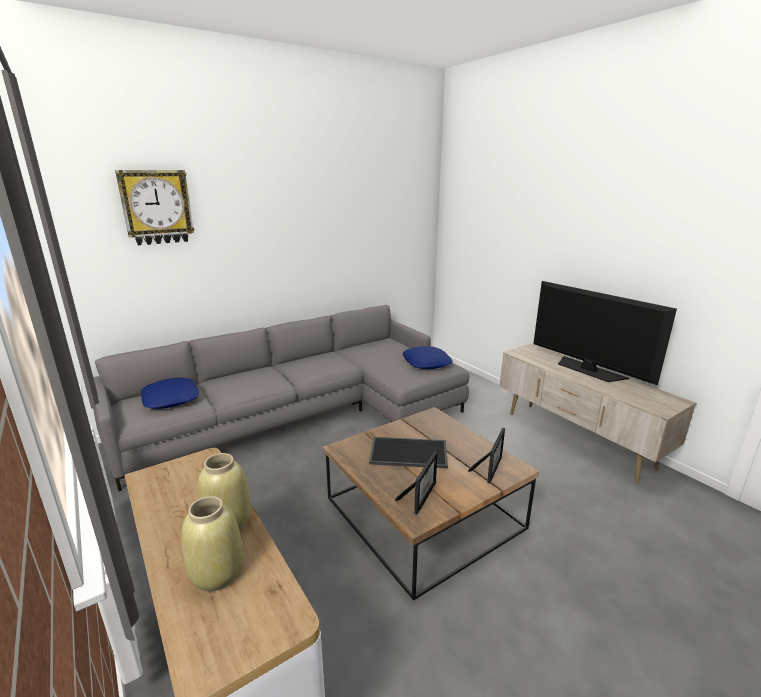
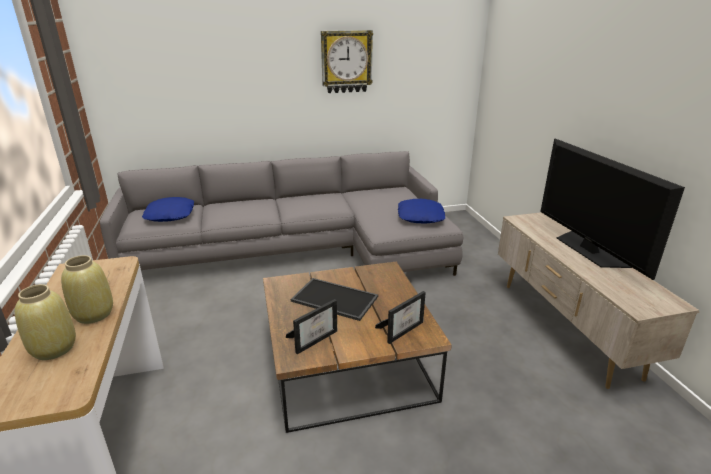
camera: 20 degrees right, 5 degrees up
wall clock [115,170,195,245] -> wall clock moved to [321,30,373,93]

